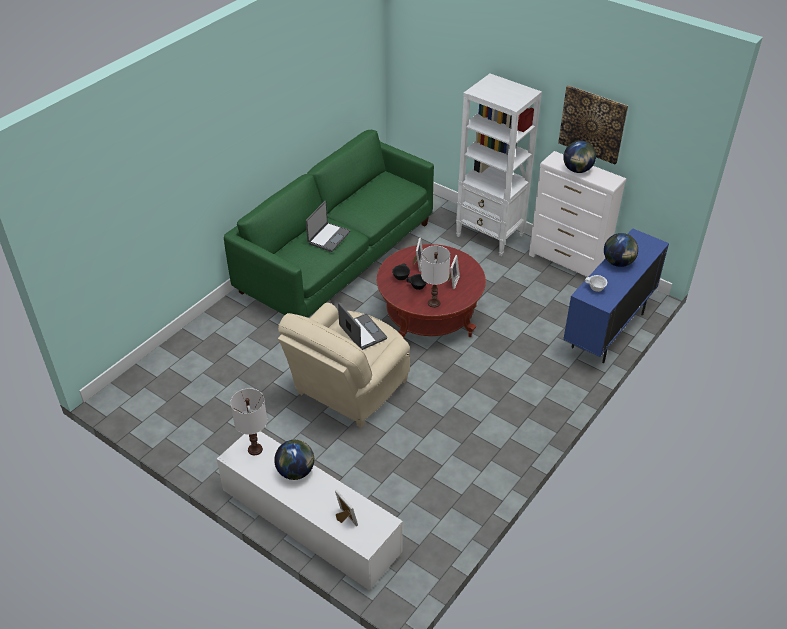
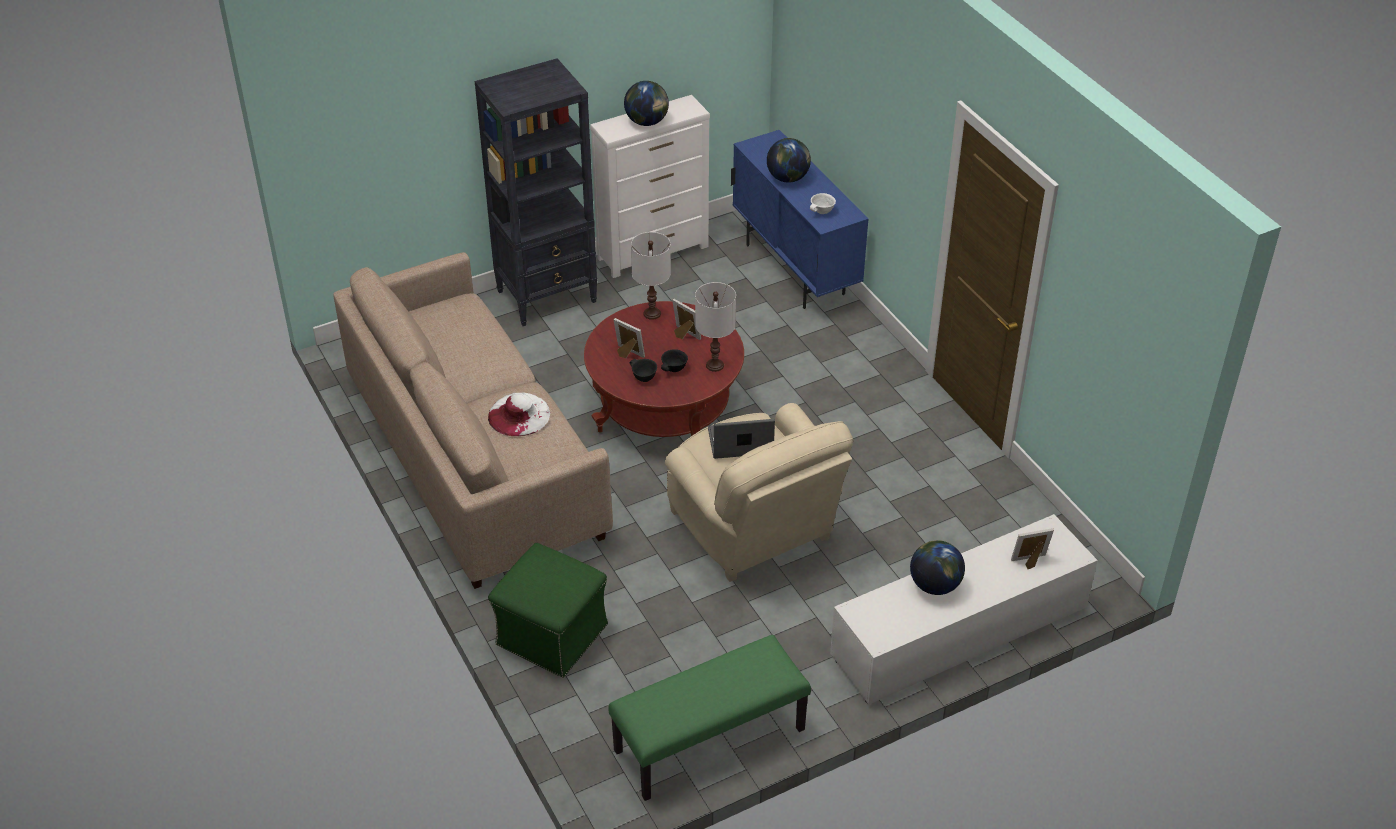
camera: 65 degrees left, 0 degrees up
green sofa [224,130,434,318] -> beige sofa [333,252,613,589]
white table lamp [230,388,267,455] -> white table lamp moved to [631,232,671,320]
laptop [306,201,351,252] -> white hat [488,393,550,436]
white bookcase [456,74,542,256] -> black bookcase [475,58,597,326]
picture [558,85,628,164] -> none
none -> green ottoman [488,543,608,678]
none -> green bench [608,635,811,801]

